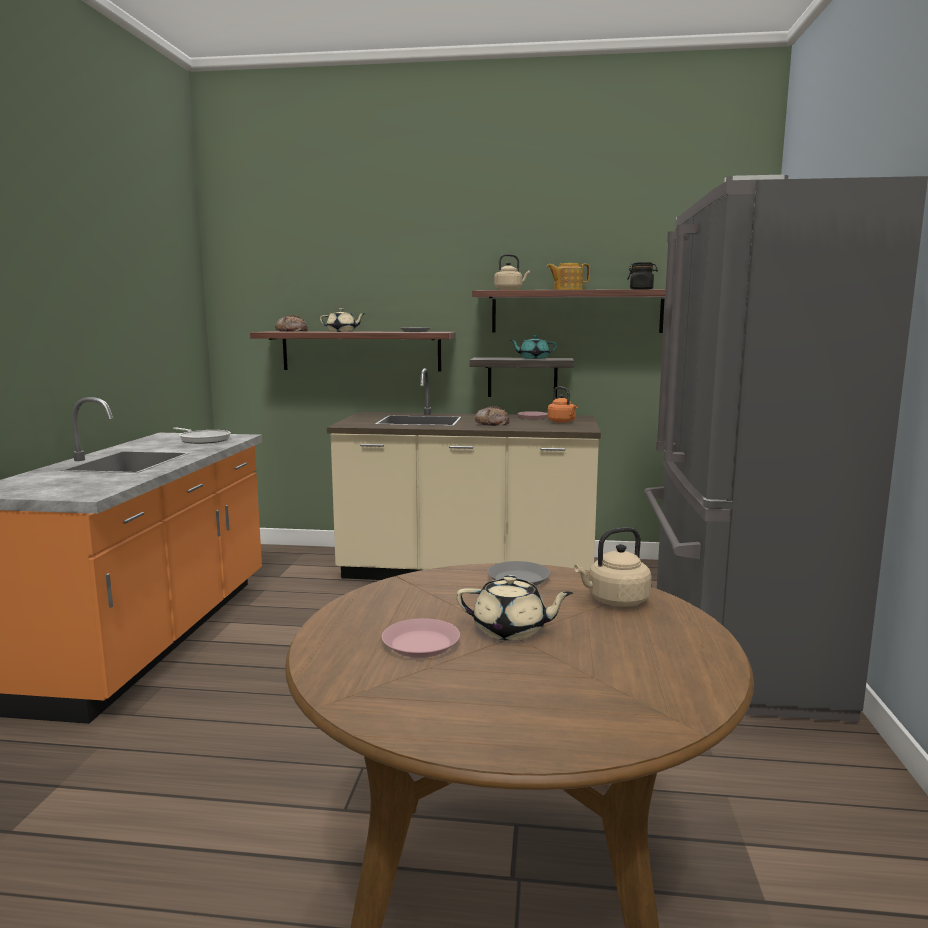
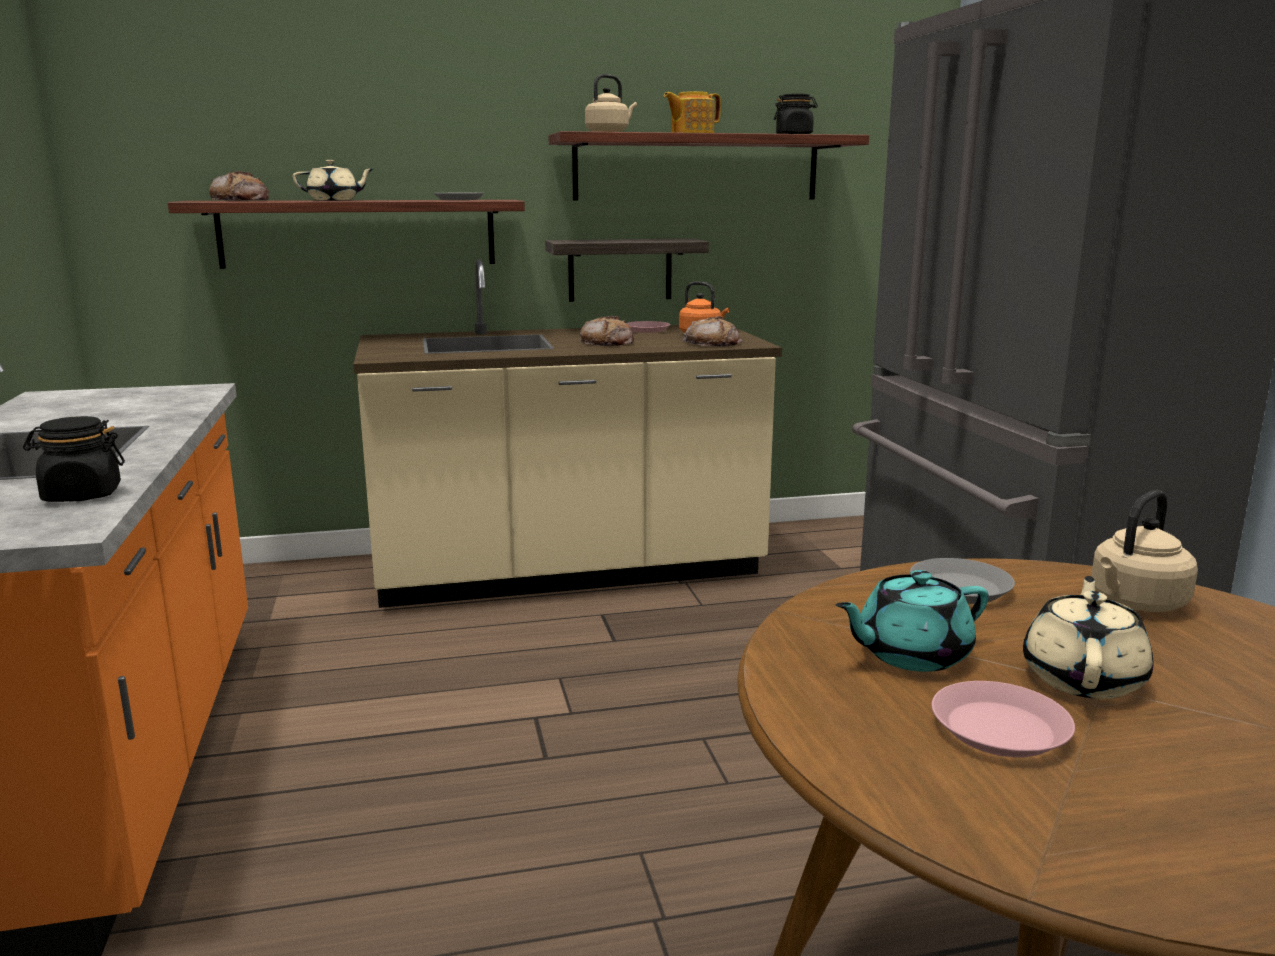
camera: 20 degrees left, 5 degrees up
frying pan [173,427,231,444] -> none
beige teapot [456,575,573,640] -> beige teapot turned 60 degrees counterclockwise [1023,576,1153,699]
turquoise teapot [510,335,557,359] -> turquoise teapot moved to [836,570,989,672]
none -> black jar [23,416,125,502]
none -> bread [682,316,742,346]

